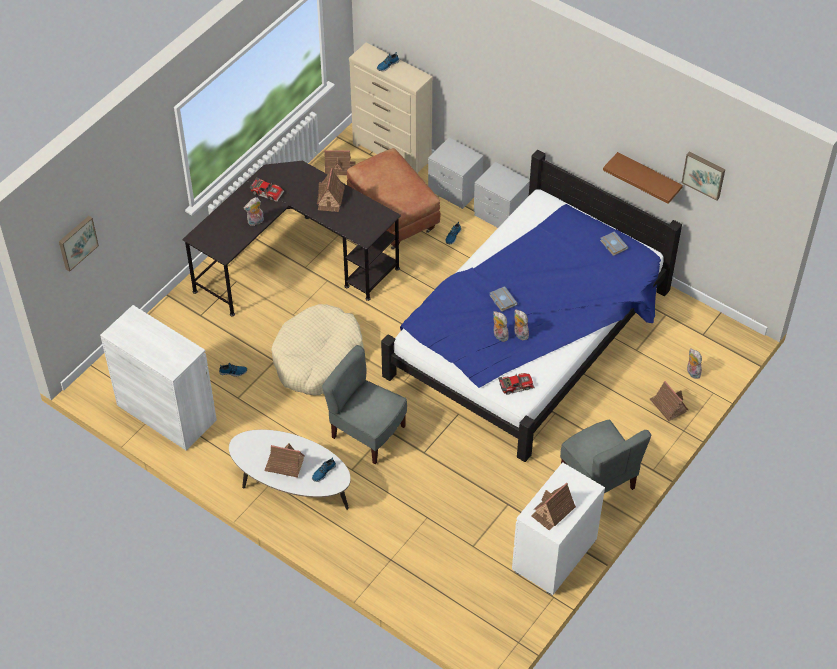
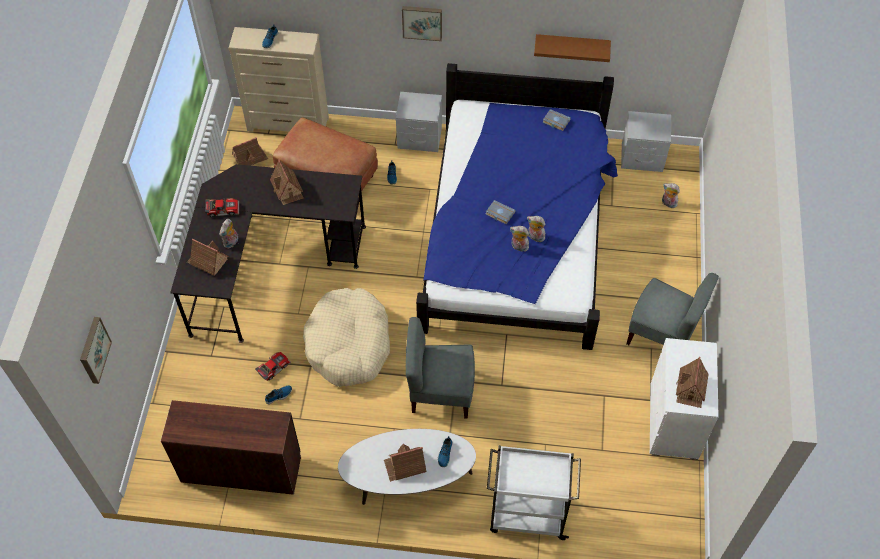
camera: 30 degrees left, 5 degrees up
white cabinet [100,305,217,451] -> brown desk [161,400,301,495]
grey nightstand [428,138,483,209] -> grey nightstand moved to [621,111,671,172]
toy car [498,373,535,395] -> toy car moved to [255,352,291,381]
toy house [650,381,688,421] -> toy house moved to [187,239,228,276]
picture [682,152,725,201] -> picture moved to [402,6,442,41]
none -> white cart [487,445,581,540]

